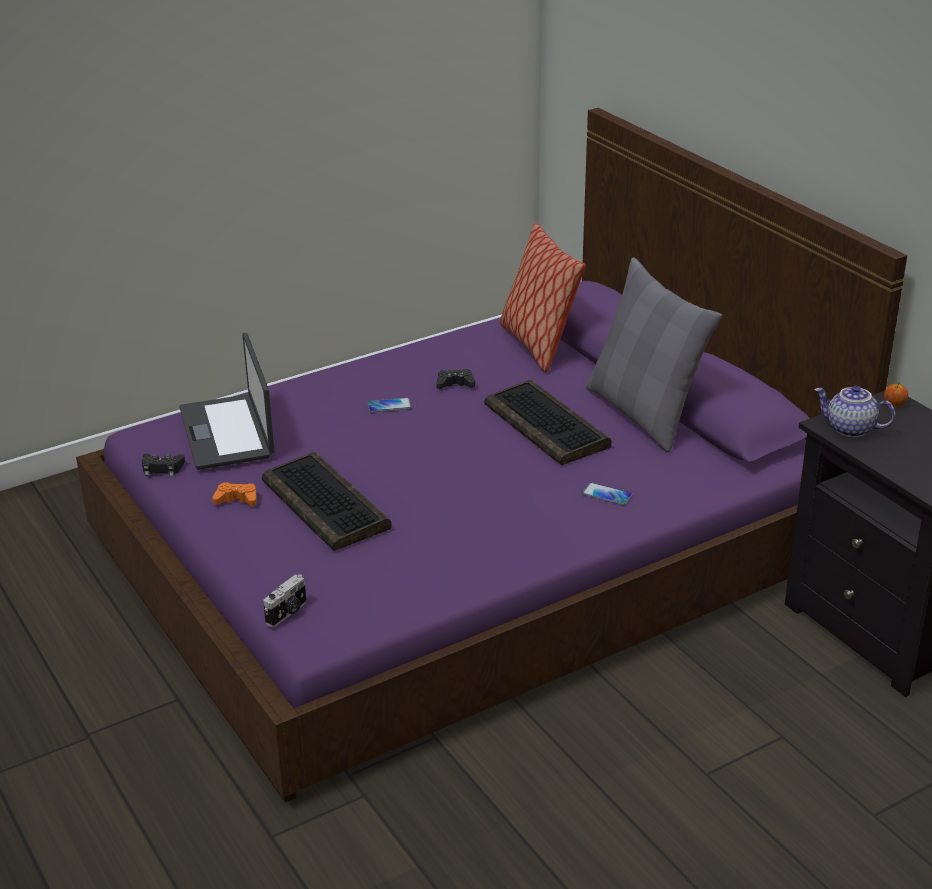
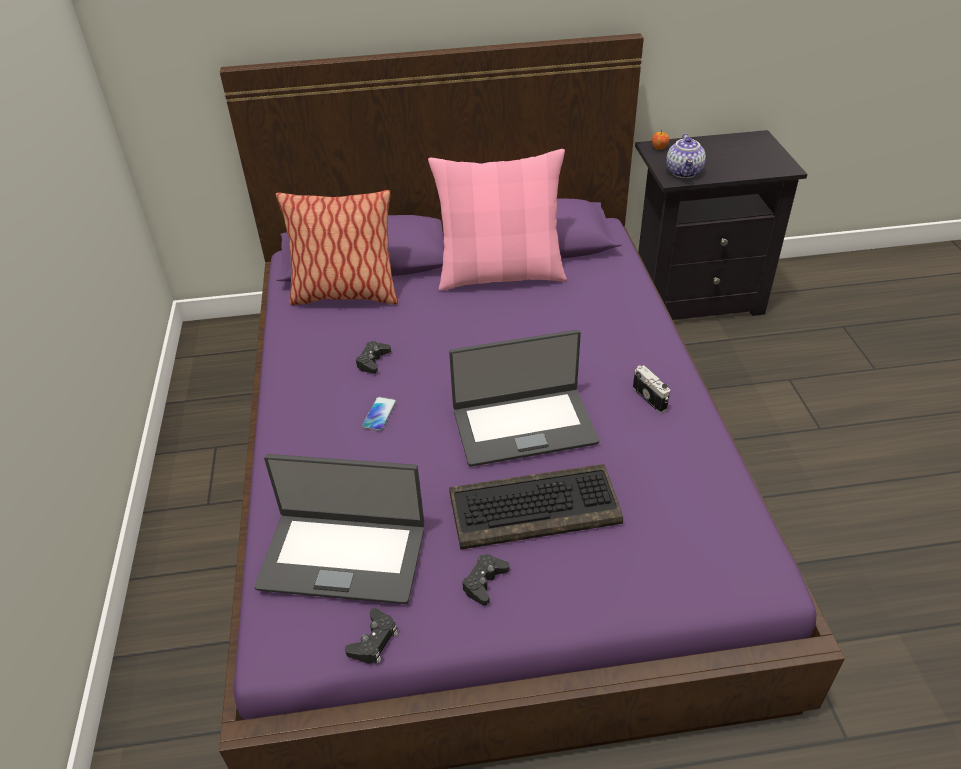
camera: 65 degrees left, 10 degrees up
orange game controller [212,483,257,506] -> black game controller [462,554,509,606]
camera [263,574,306,628] -> camera moved to [633,365,670,413]
keyboard [484,380,611,465] -> none
phone [582,483,633,505] -> none
grey pillow [586,257,722,452] -> pink pillow [428,149,567,291]
teapot [814,386,896,437] -> teapot turned 45 degrees counterclockwise [666,133,706,178]
none -> laptop [449,330,599,467]

